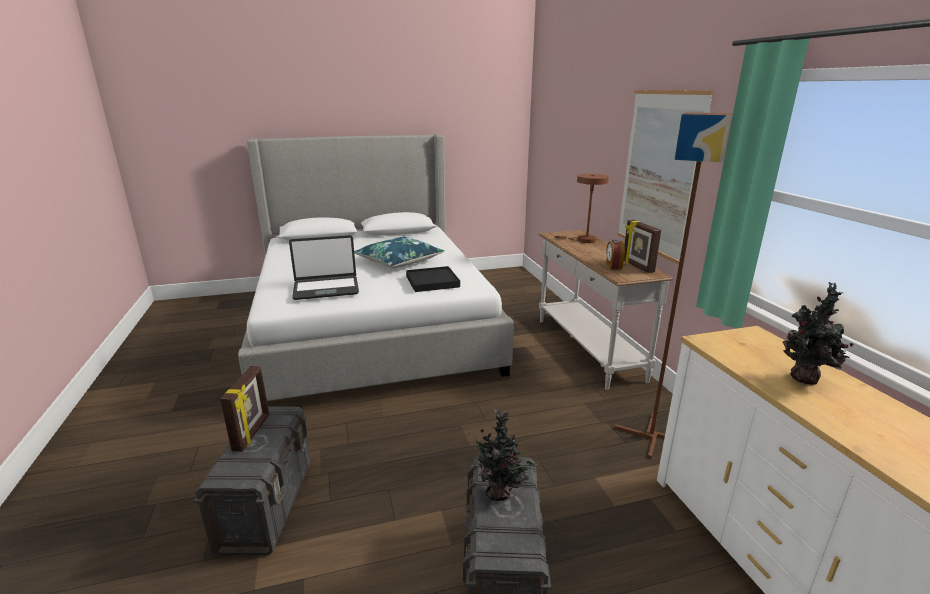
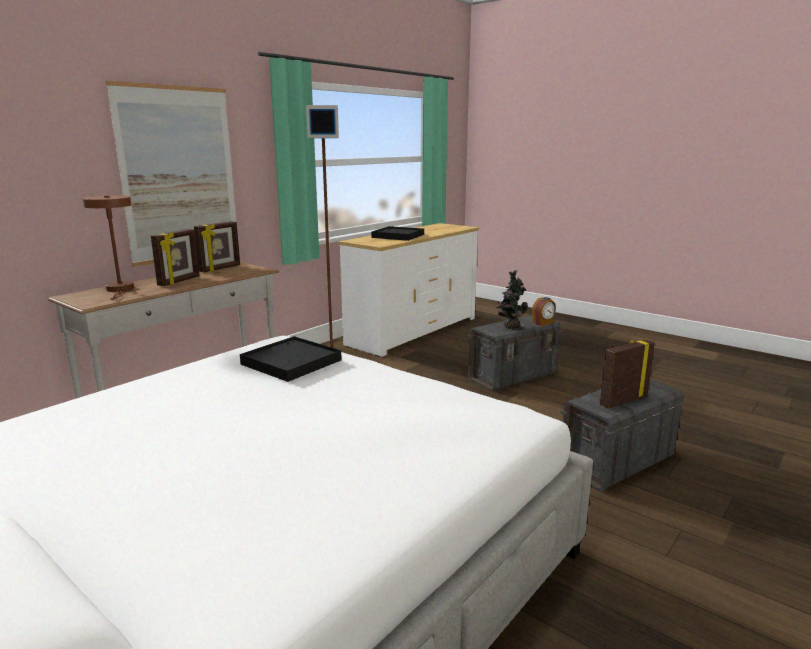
camera: 125 degrees left, 5 degrees down
laptop [289,235,359,300] -> none
blue pillow [354,237,444,268] -> none
alarm clock [606,240,625,269] -> alarm clock moved to [532,297,556,326]
potted plant [782,282,854,385] -> black tray [371,226,424,241]
none -> picture frame [151,229,200,286]

